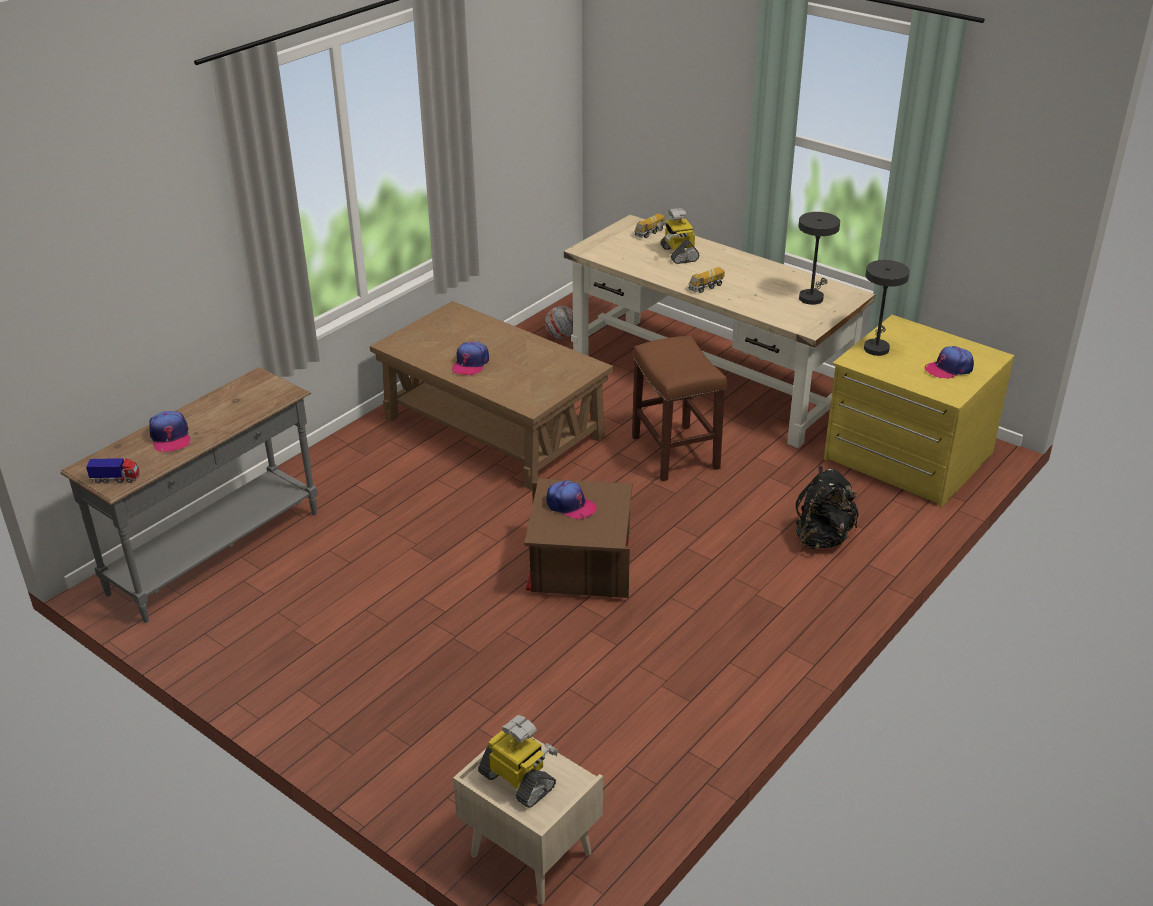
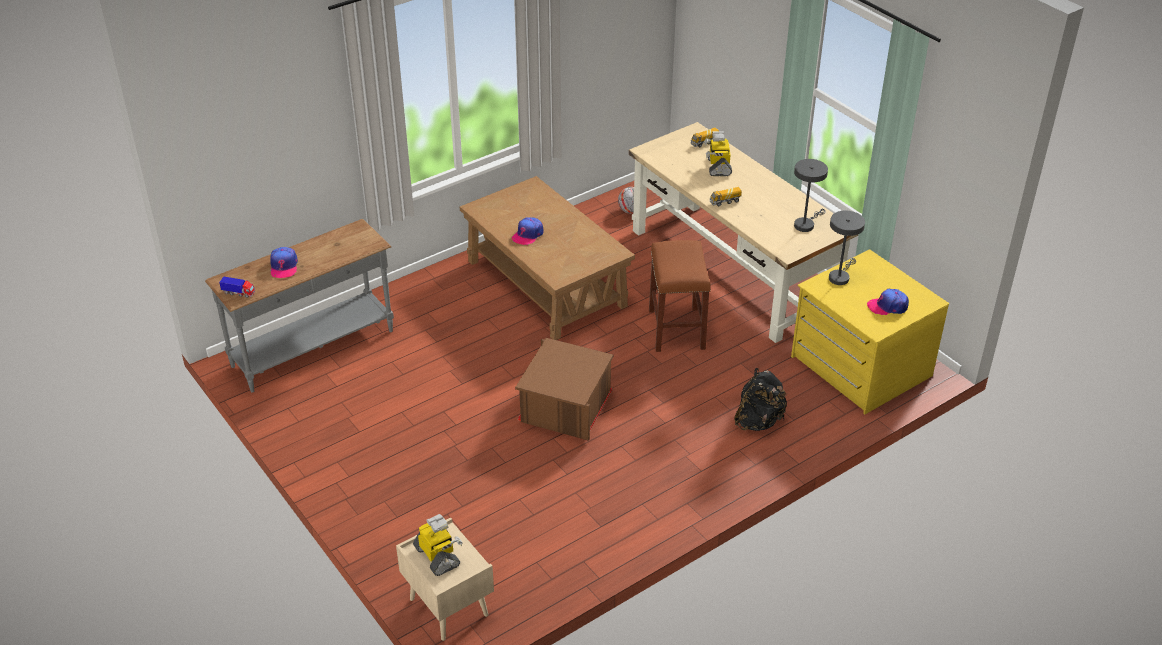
camera: 15 degrees right, 5 degrees up
cap [546,480,597,519] -> none

